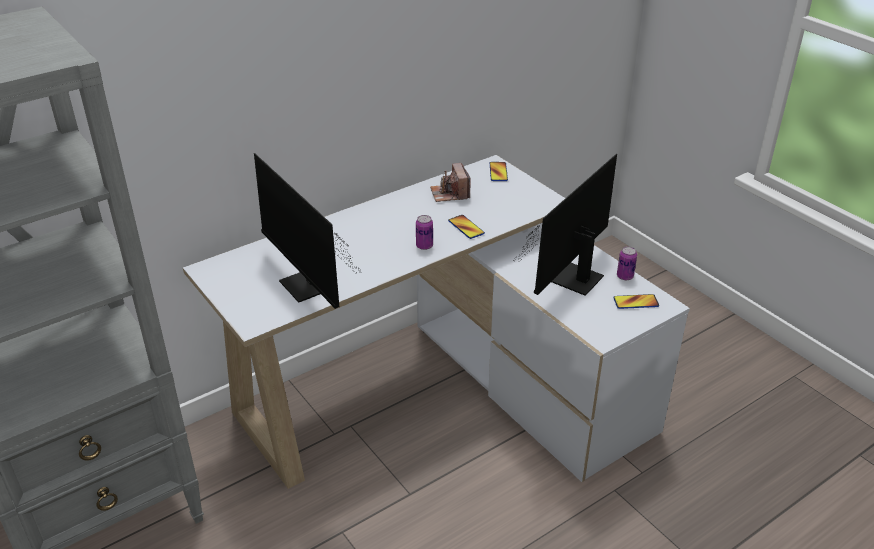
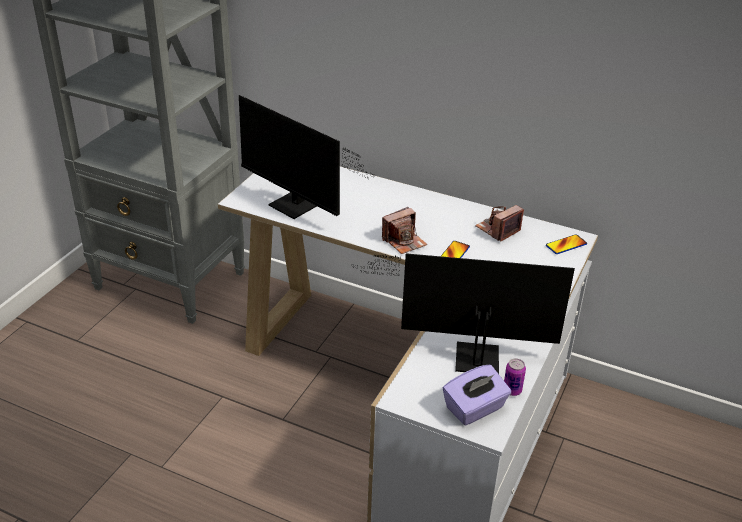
camera: 60 degrees right, 0 degrees up
monitor [254,153,357,309] -> monitor turned 75 degrees counterclockwise [239,95,375,219]
can [416,215,433,250] -> camera [382,207,427,254]
phone [613,294,659,309] -> purple tissue box [443,365,511,425]

